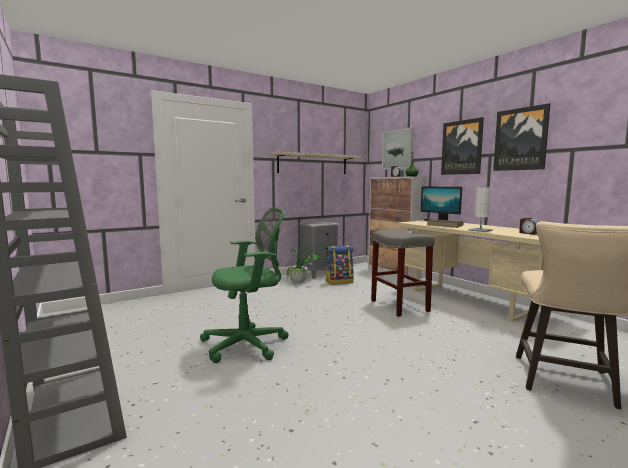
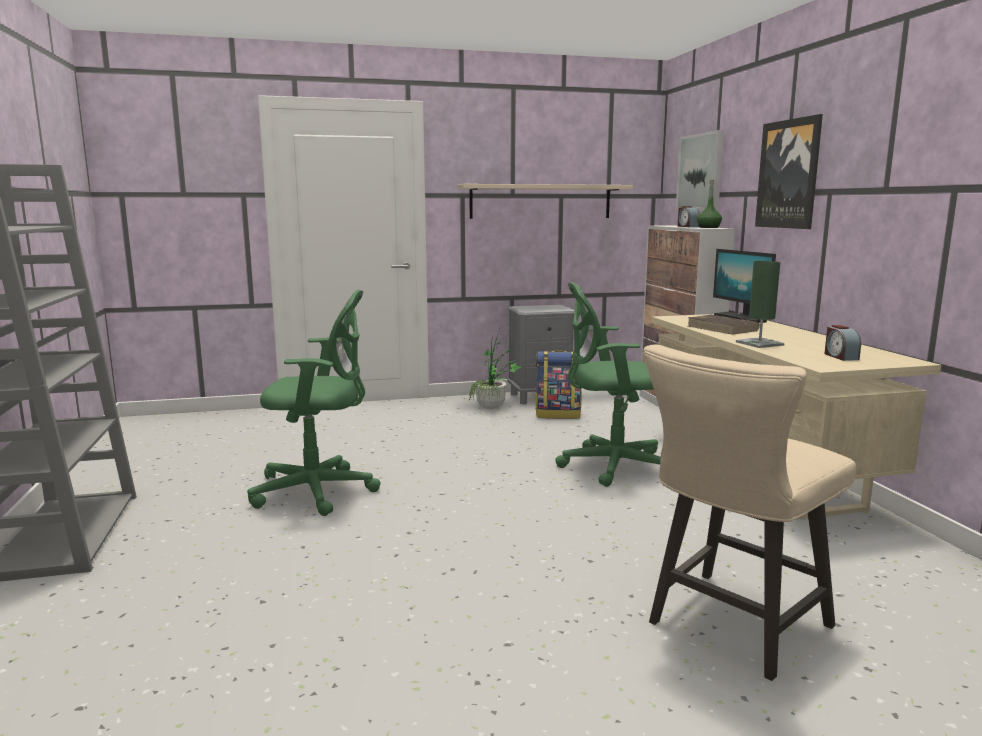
camera: 20 degrees right, 5 degrees up
grey stool [371,229,434,317] -> green office chair [555,282,661,487]
white table lamp [468,187,493,232] -> green table lamp [736,261,785,348]
picture [493,103,550,171] -> none

